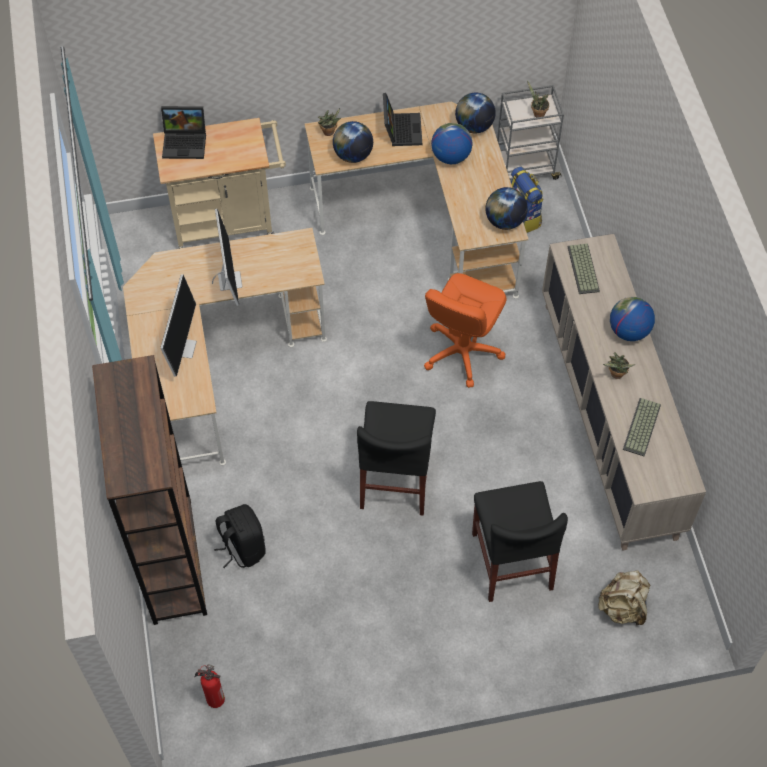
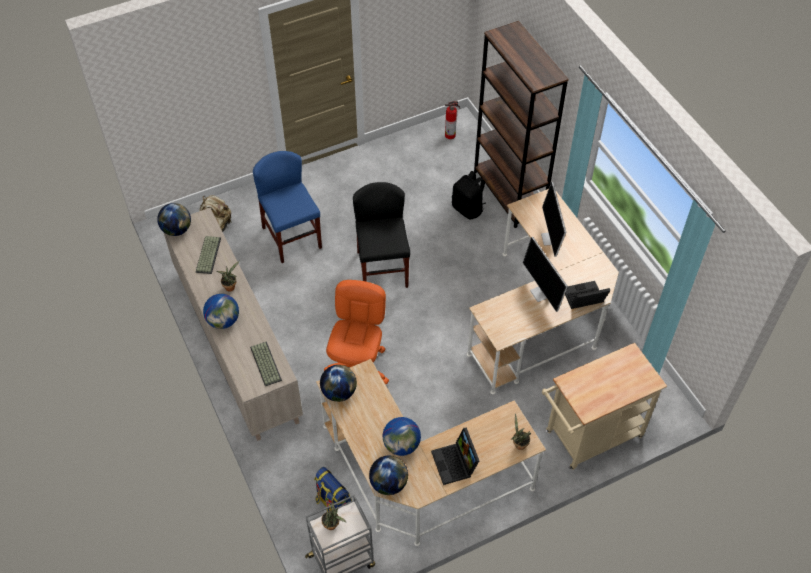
camera: 165 degrees right, 5 degrees down
laptop [161,106,206,159] -> laptop moved to [565,281,610,309]
globe [333,121,373,163] -> globe moved to [157,203,191,236]
black chair [472,481,568,602] -> blue chair [253,151,322,263]

